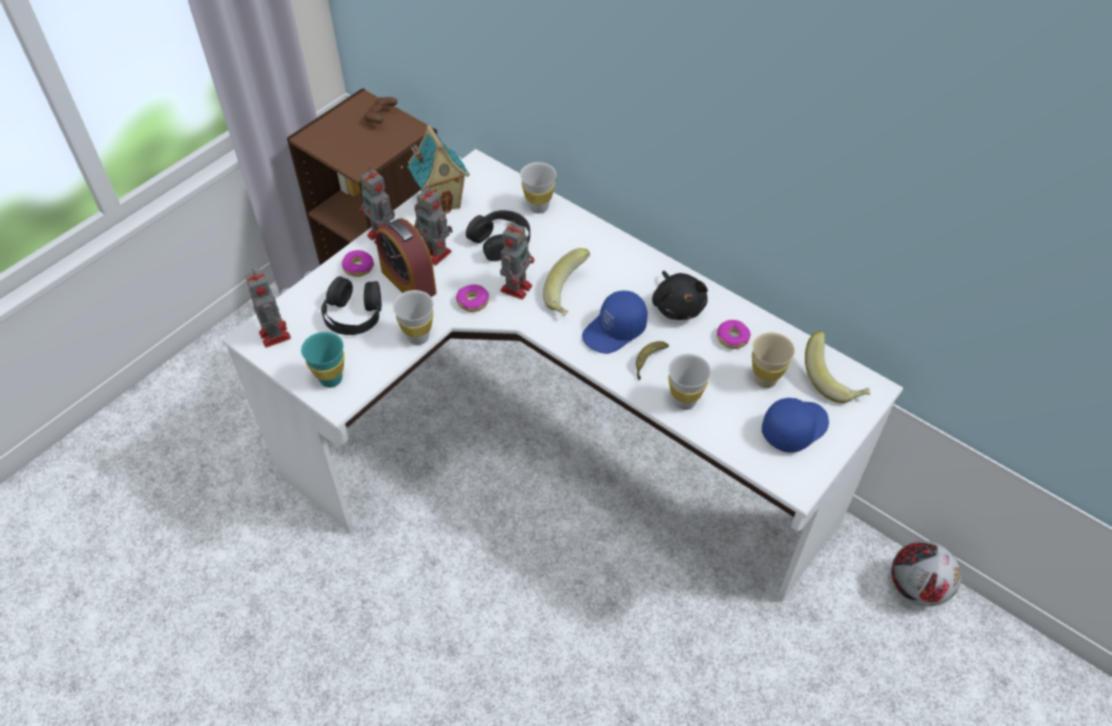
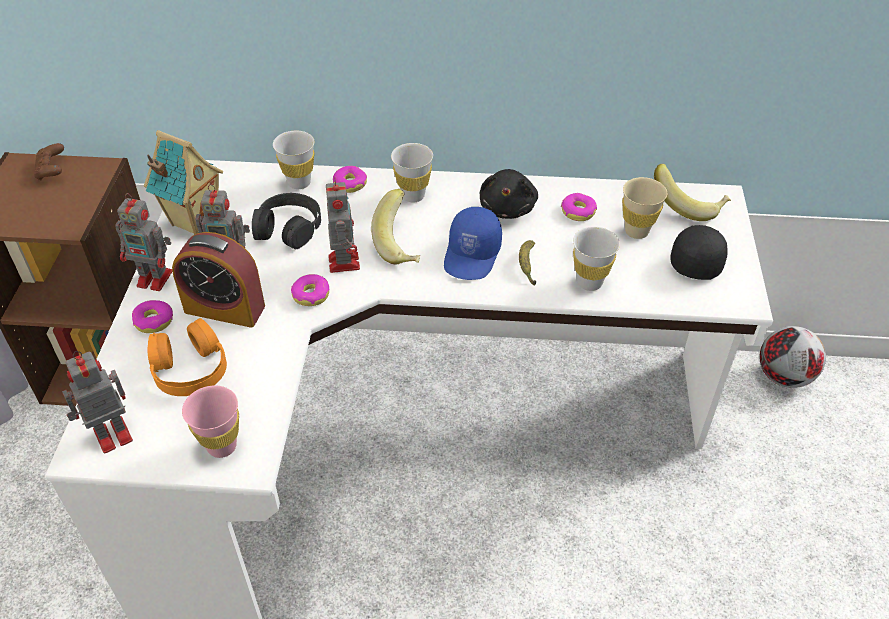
camera: 35 degrees left, 5 degrees down
toy robot [245,268,291,348] -> toy robot turned 60 degrees counterclockwise [62,351,133,454]
turquoise cup [301,332,344,388] -> pink cup [182,386,239,458]
black headphones [321,276,382,335] -> orange headphones [148,318,227,396]
white cup [393,290,434,345] -> white cup moved to [391,143,433,202]
black plush toy [652,271,708,320] -> black plush toy turned 60 degrees clockwise [480,169,538,219]
blue cap [762,398,829,453] -> black cap [670,225,728,280]
none -> donut [333,166,367,193]

